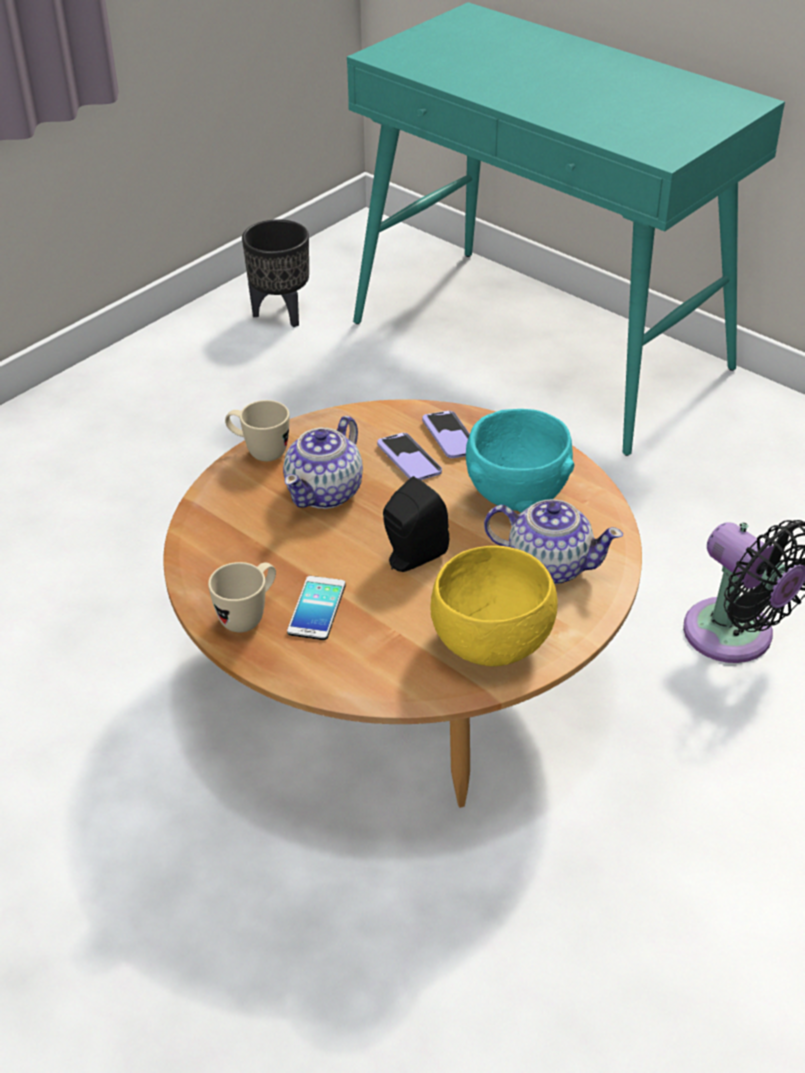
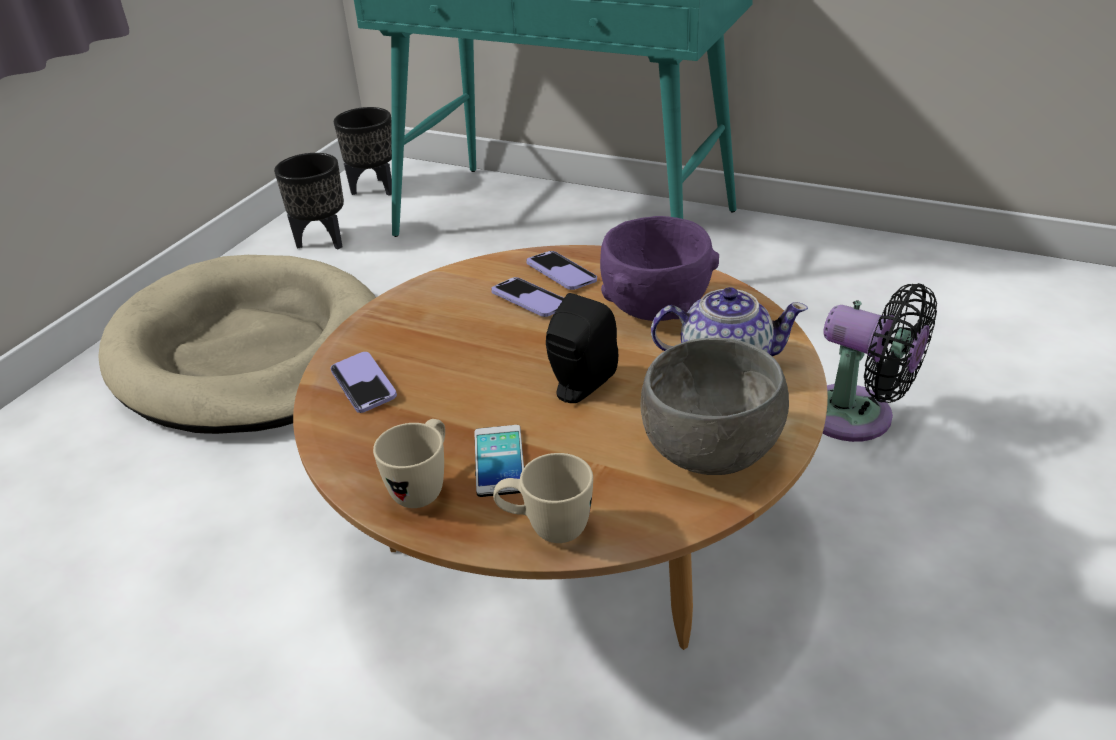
camera: 15 degrees left, 5 degrees down
beige mug [225,400,289,461] -> beige mug moved to [493,453,593,543]
teapot [283,416,363,509] -> none
yellow bowl [430,546,558,667] -> grey bowl [640,338,789,475]
turquoise bowl [466,409,574,512] -> purple bowl [600,216,719,321]
none -> beige dog bed [98,255,376,434]
none -> phone [330,352,397,413]
none -> black planter [334,107,392,196]

